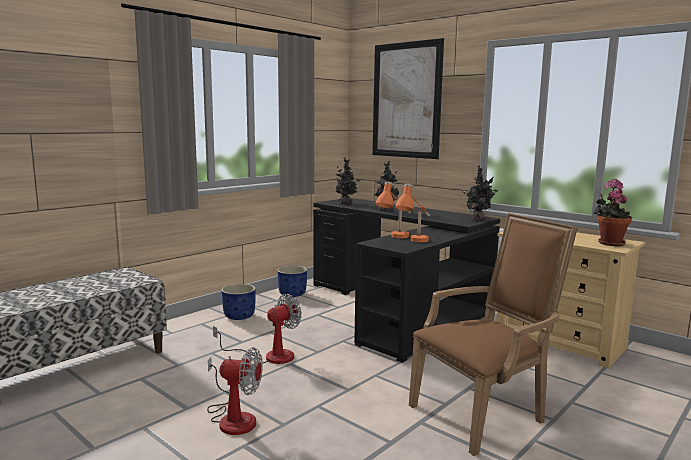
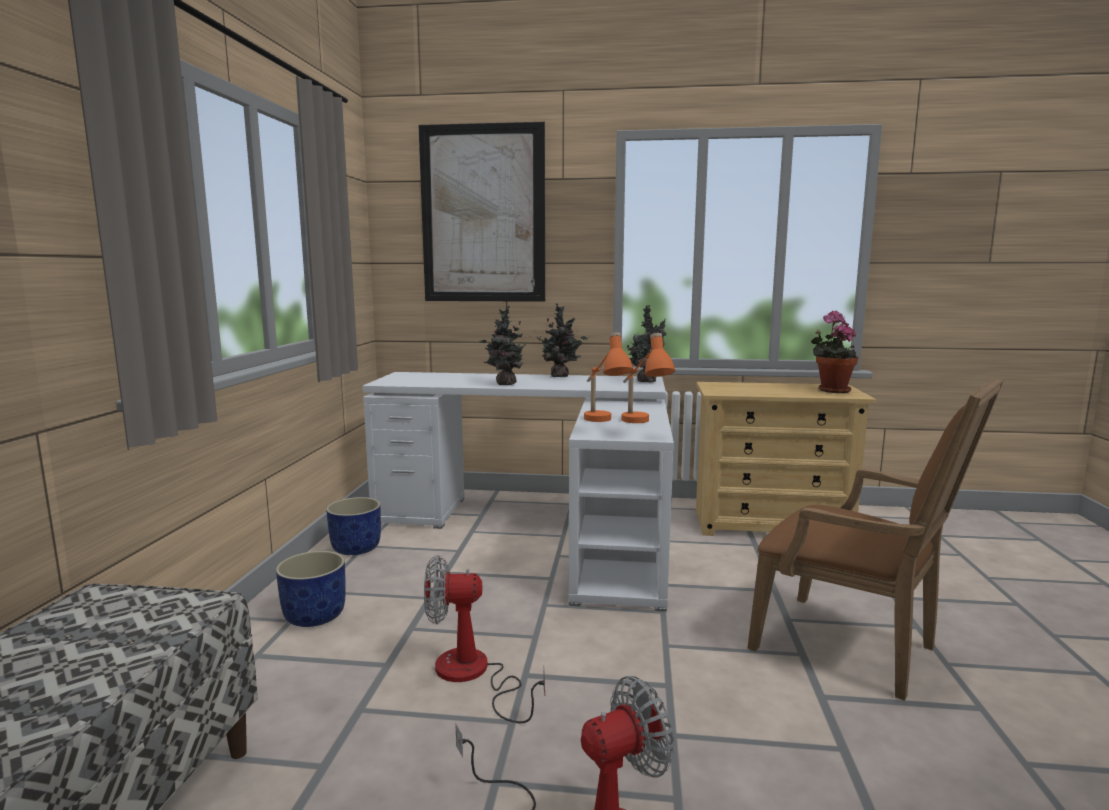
camera: 35 degrees left, 0 degrees up
fan [213,294,302,364] -> fan turned 105 degrees counterclockwise [424,555,545,723]
black desk [313,198,500,363] -> white desk [362,372,674,612]
potted plant [336,157,360,204] -> potted plant moved to [534,303,588,377]
brown armchair [409,213,578,456] -> brown armchair turned 105 degrees clockwise [747,377,1004,701]

